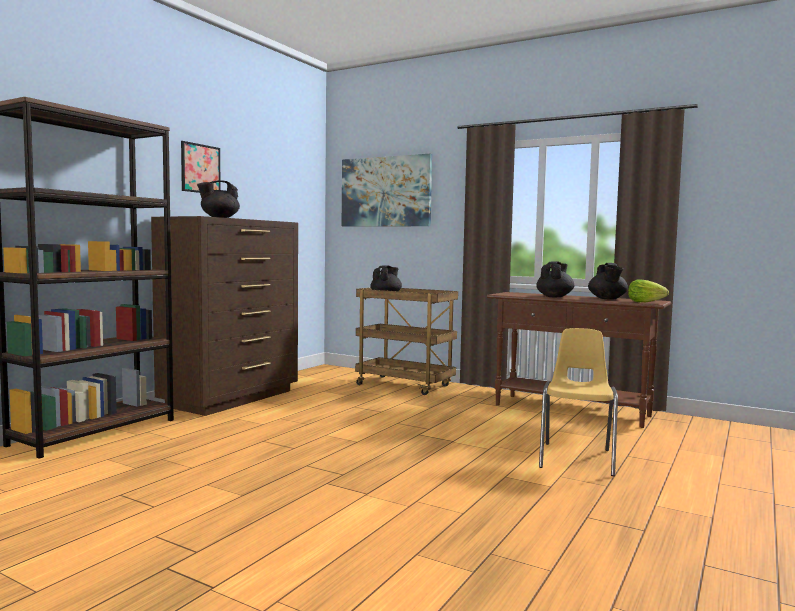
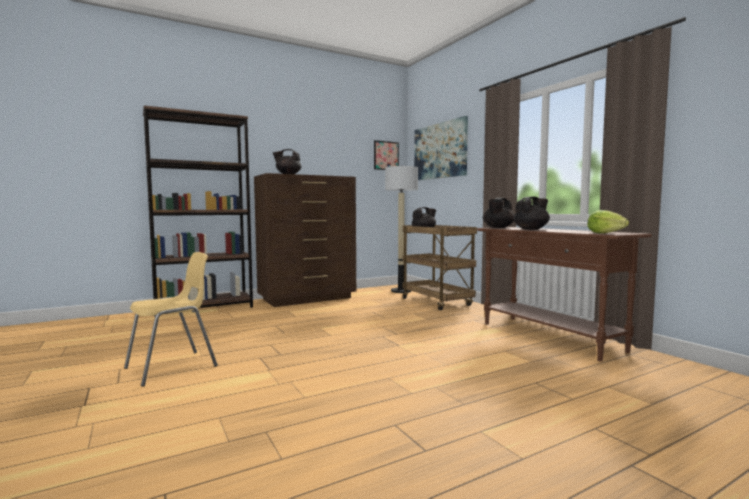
camera: 30 degrees right, 0 degrees up
picture [181,141,221,193] -> picture moved to [374,140,399,170]
yellow chair [539,328,618,476] -> yellow chair moved to [124,252,218,387]
black teapot [588,263,628,300] -> black teapot moved to [483,198,514,228]
none -> floor lamp [385,165,418,293]

